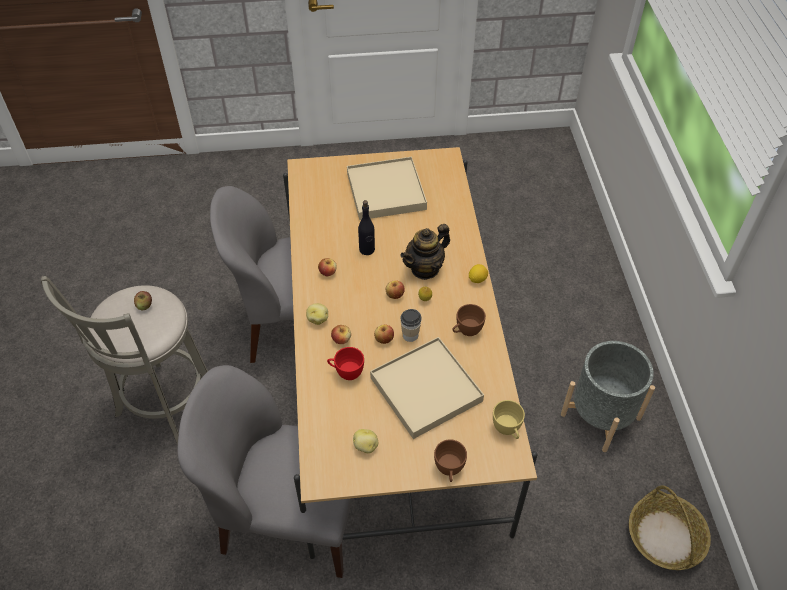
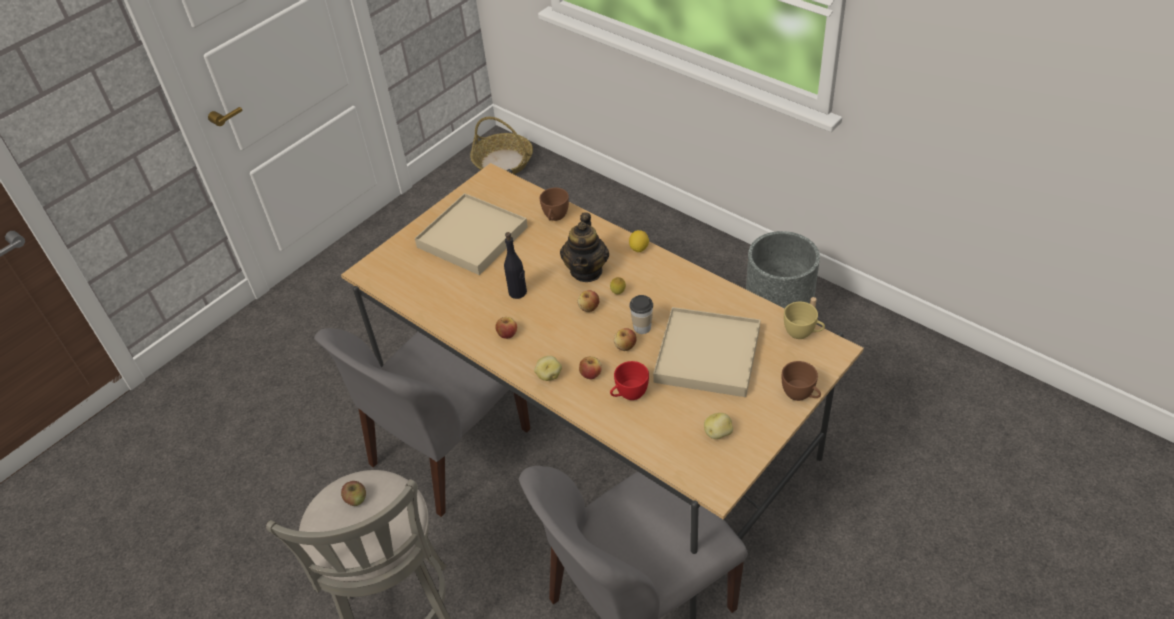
camera: 40 degrees left, 5 degrees down
brown cup [452,304,486,336] -> brown cup moved to [540,188,569,221]
basket [629,486,711,570] -> basket moved to [470,117,533,174]

